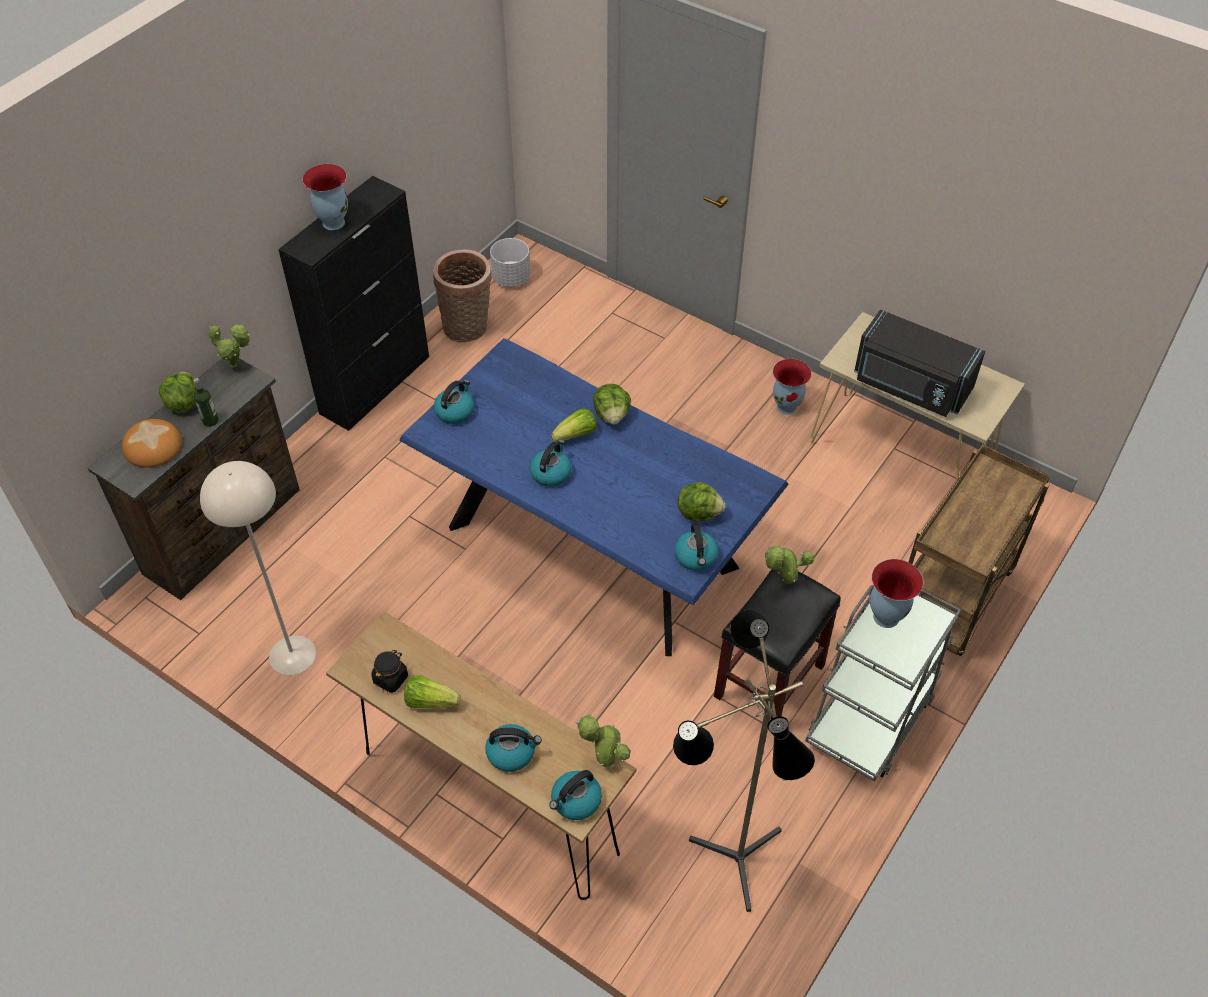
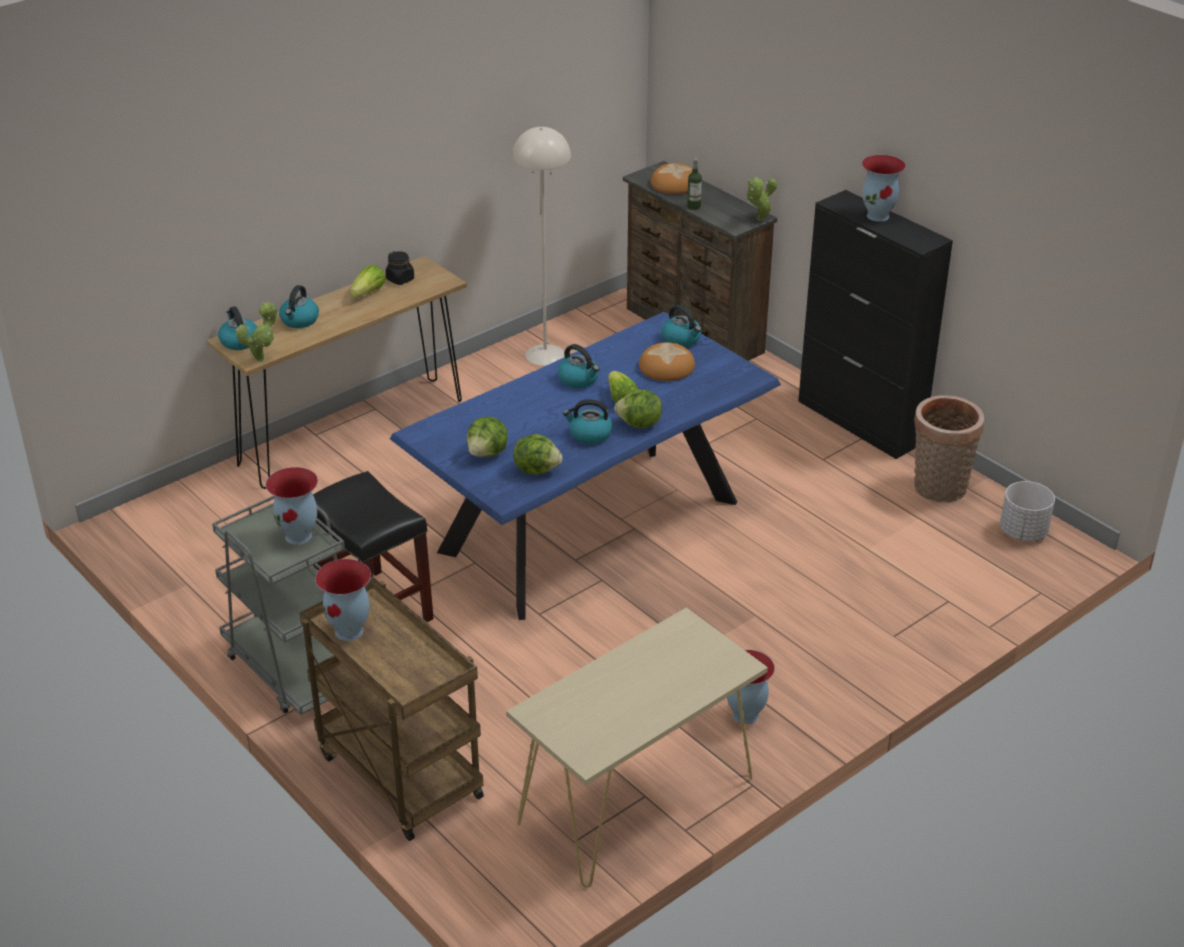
camera: 105 degrees right, 15 degrees down
lettuce [159,371,197,412] -> lettuce moved to [513,434,562,475]
floor lamp [673,610,815,912] -> none
kettle [674,524,718,571] -> kettle moved to [563,399,613,444]
potted plant [764,545,815,584] -> none
black microwave [854,309,985,417] -> none
none -> vase [315,559,371,641]
none -> bread [639,342,695,381]

